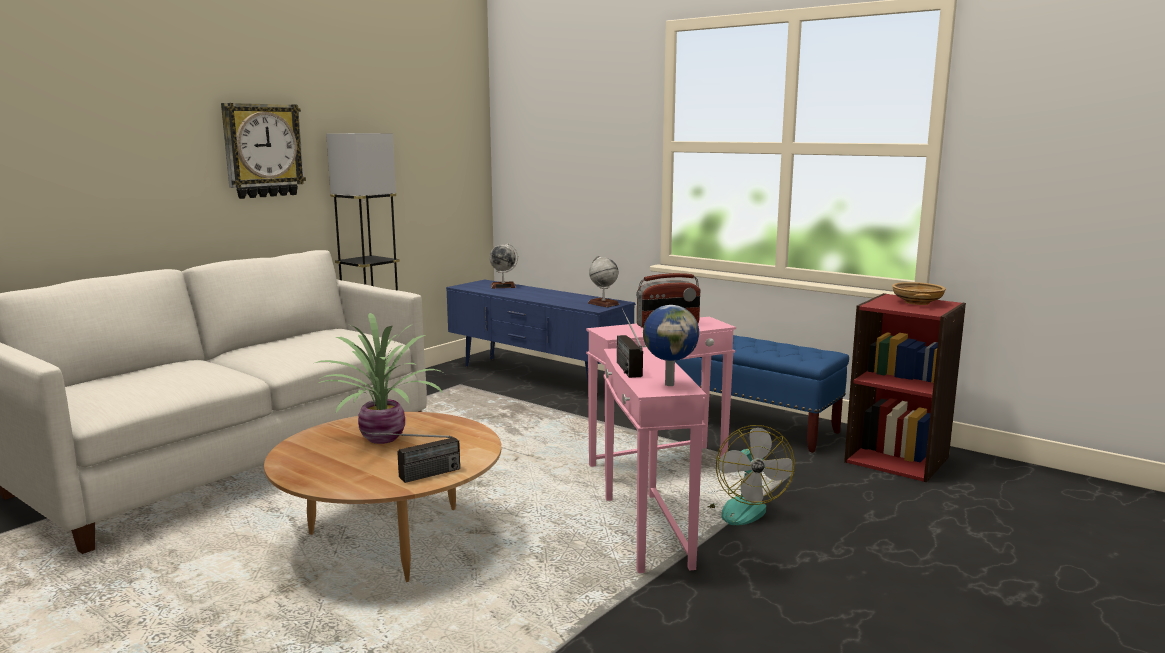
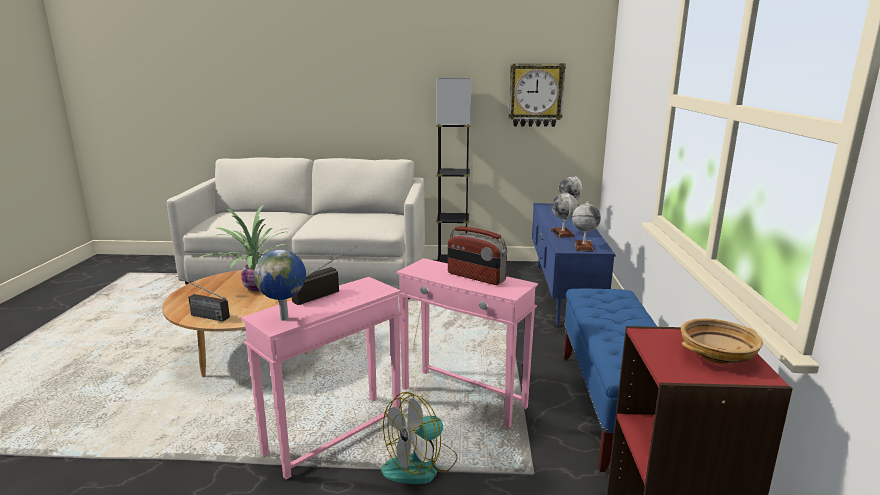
camera: 55 degrees right, 5 degrees up
wall clock [221,103,306,199] -> wall clock moved to [508,64,566,127]
none -> globe [551,193,578,238]

